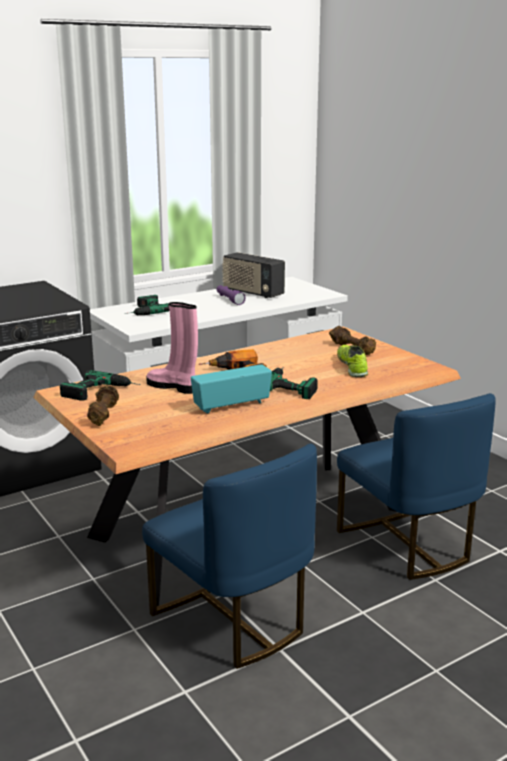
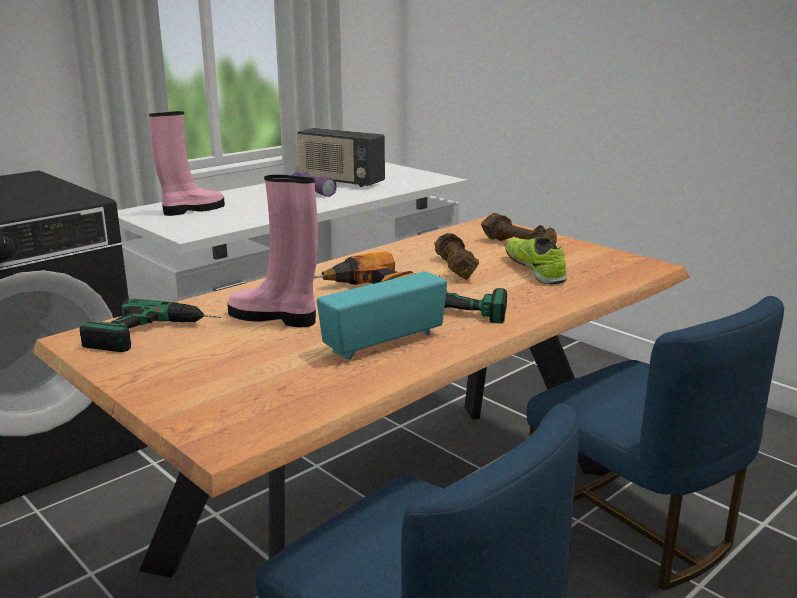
camera: 10 degrees left, 0 degrees up
brown dumbbell [87,386,119,426] -> brown dumbbell moved to [434,233,479,280]
power drill [125,295,170,315] -> pink boot [149,111,225,216]

